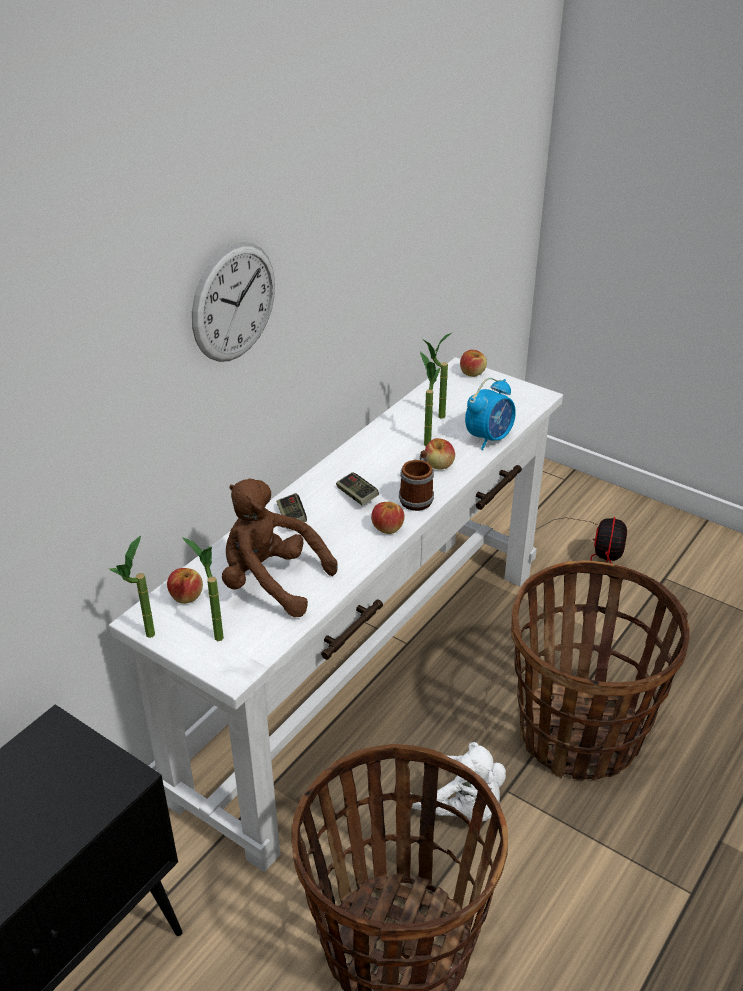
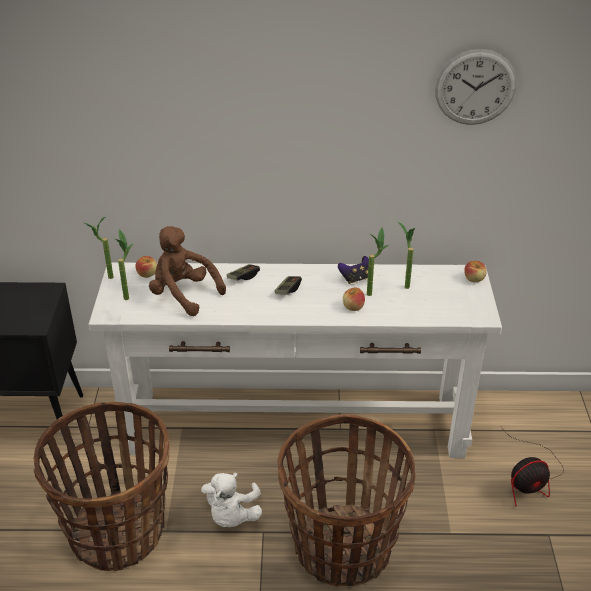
camera: 55 degrees right, 0 degrees up
wall clock [192,242,275,362] -> wall clock moved to [435,49,516,125]
brown plush toy [222,478,338,617] -> brown plush toy turned 45 degrees counterclockwise [149,226,226,316]
apple [371,502,405,534] -> none
mug [399,450,434,511] -> none
alarm clock [465,378,516,450] -> none
none -> game controller [338,256,369,284]

